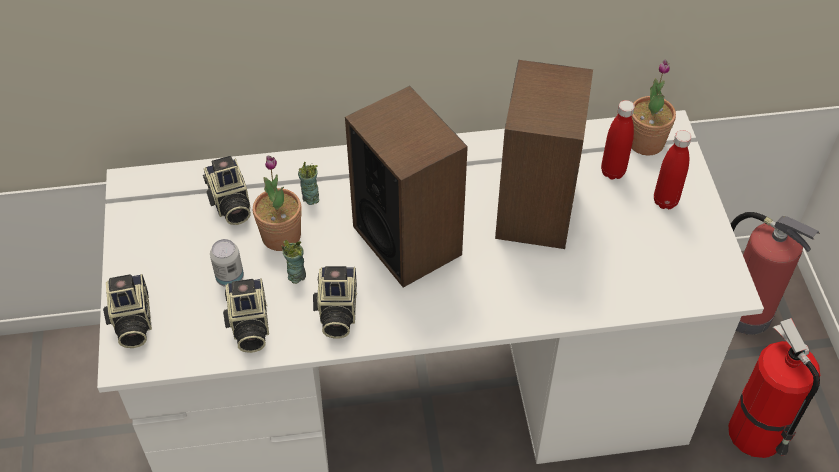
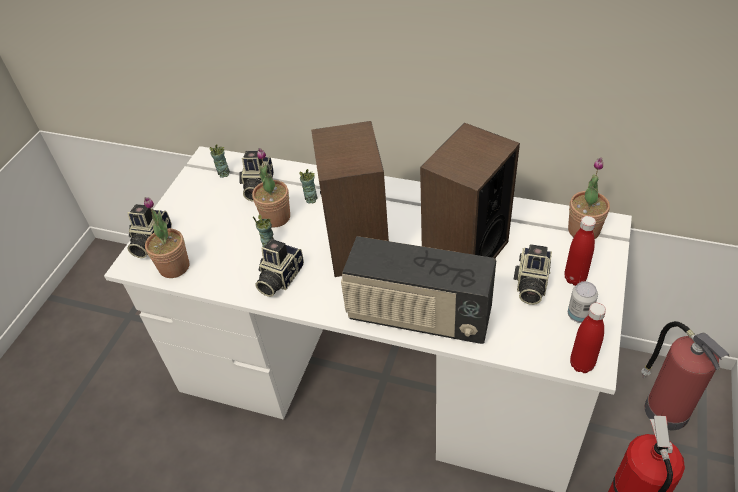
camera: 30 degrees right, 5 degrees down
can [210,239,244,287] -> can moved to [568,281,598,323]
camera [223,278,269,353] -> camera moved to [514,244,552,305]
red bottle [601,100,635,180] -> red bottle moved to [570,303,606,373]
none -> potted plant [144,197,189,278]
none -> cup [209,144,230,178]
none -> radio [341,236,496,344]

